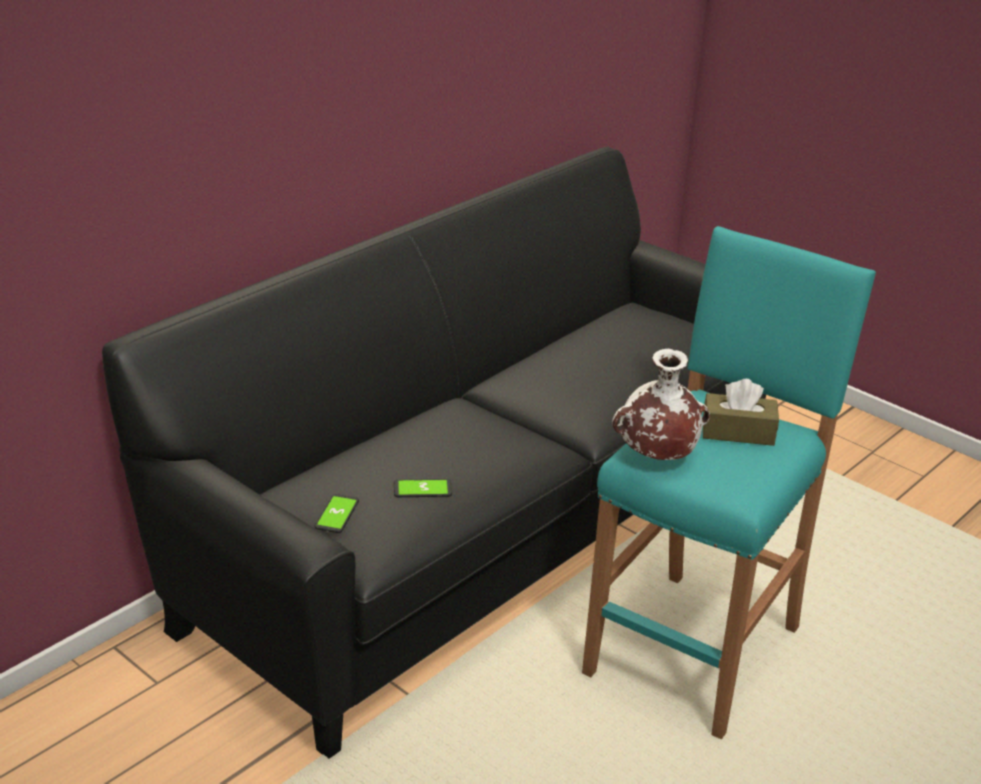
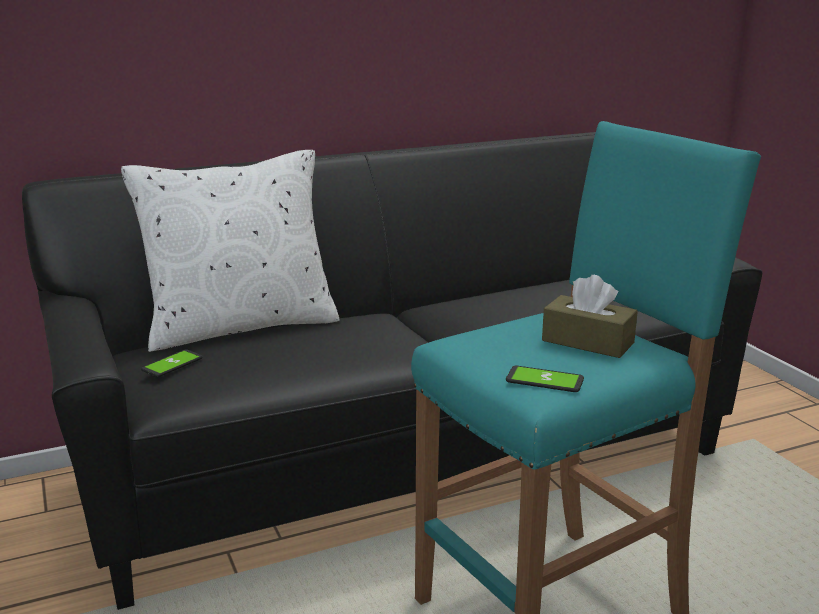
camera: 25 degrees right, 10 degrees down
phone [394,479,452,497] -> phone moved to [506,366,584,392]
white vase [612,349,710,460] -> none
none -> white pillow [121,150,339,352]

